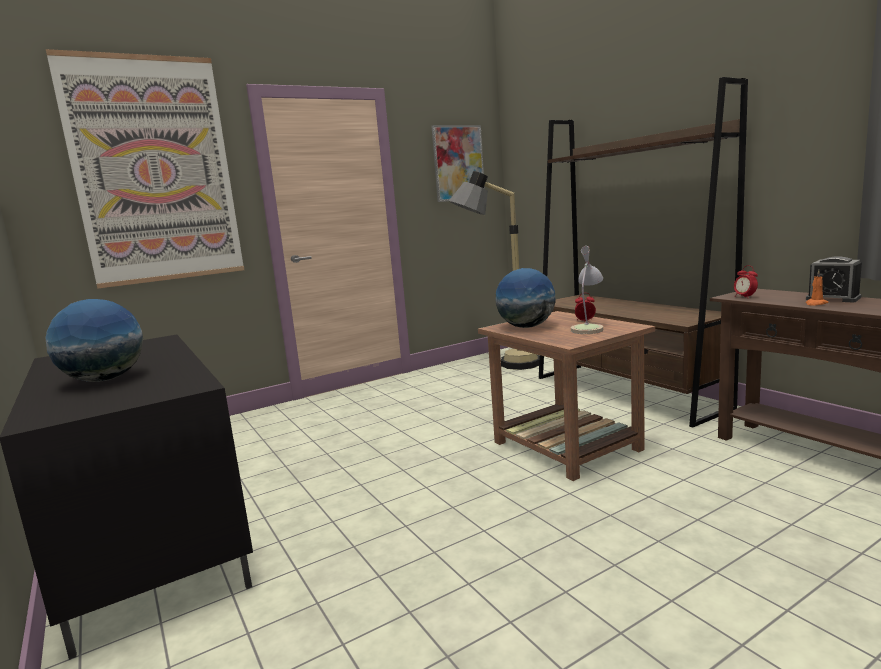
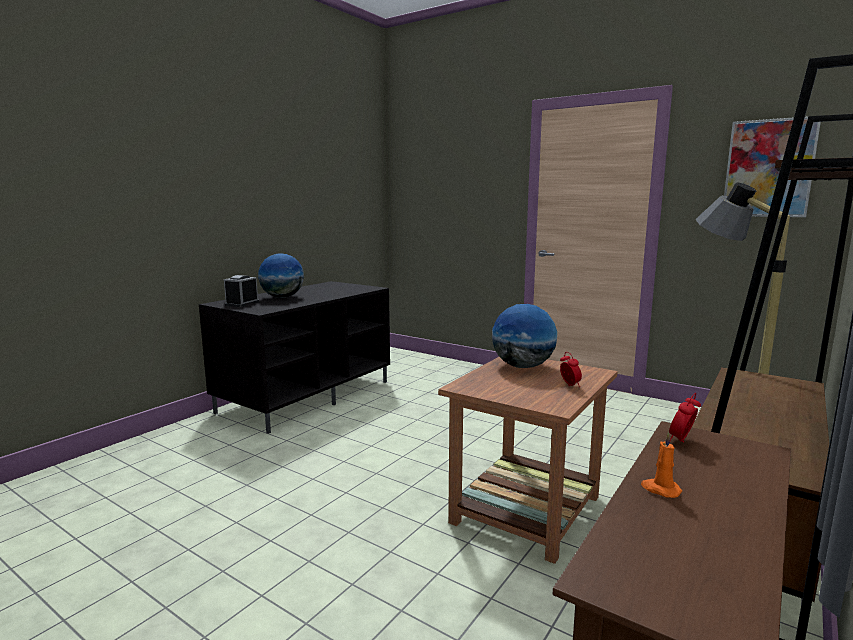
camera: 65 degrees right, 0 degrees up
picture [46,49,244,289] -> none
table lamp [571,246,603,334] -> none
alarm clock [806,256,862,302] -> alarm clock moved to [224,275,259,307]

